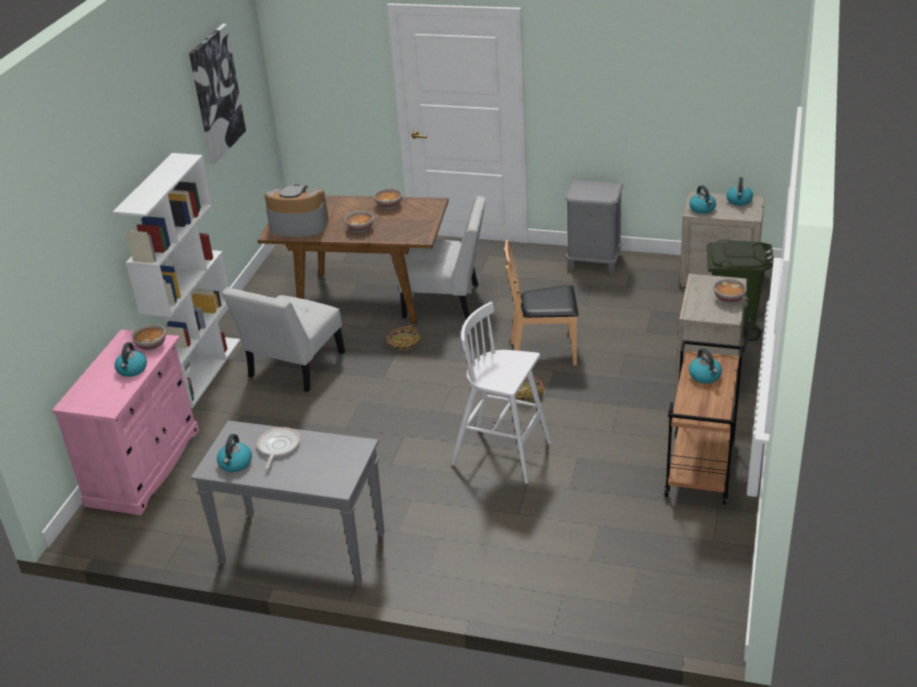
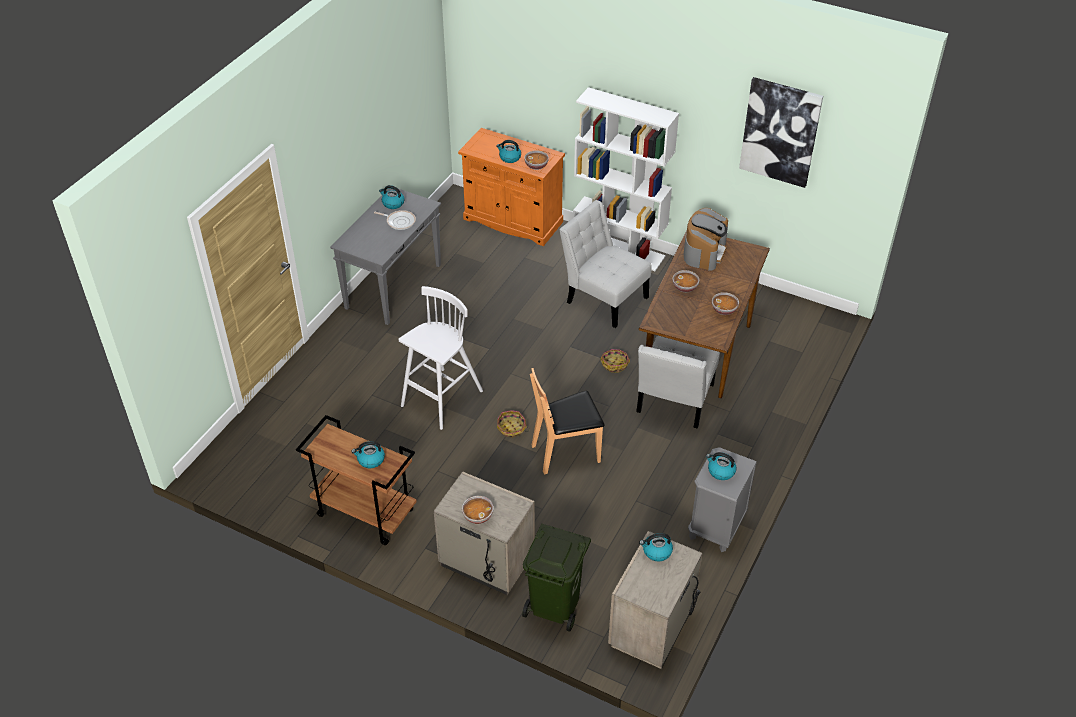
camera: 100 degrees right, 10 degrees up
pink cabinet [52,330,199,515] -> orange cabinet [458,128,565,246]
brown chair [504,240,579,366] -> brown chair turned 120 degrees counterclockwise [530,368,605,474]
kettle [726,177,753,206] -> kettle moved to [706,452,737,480]

